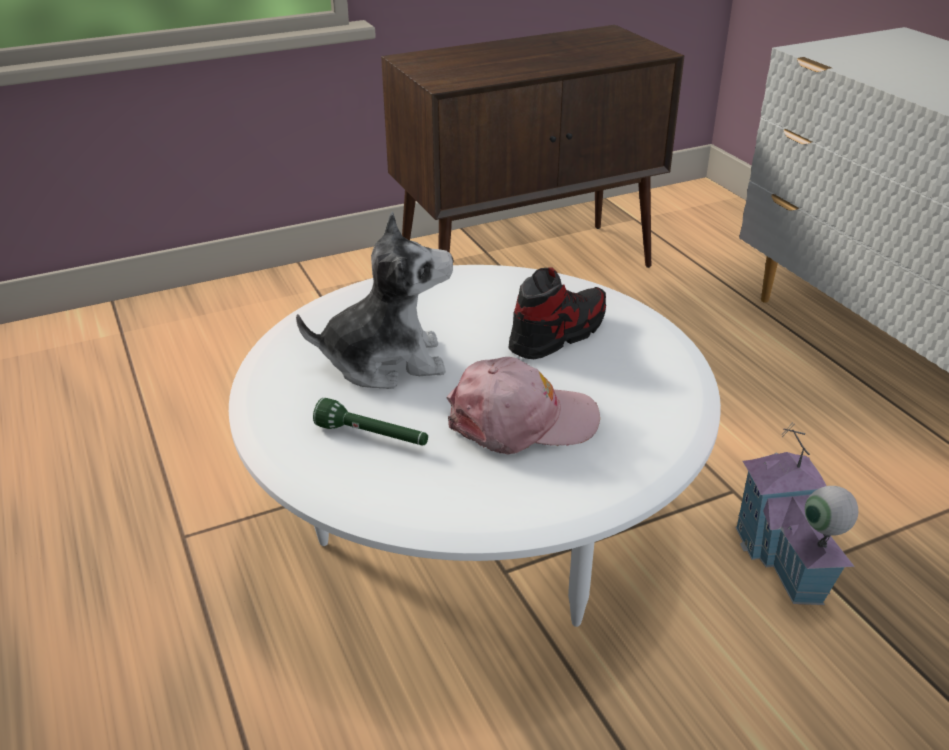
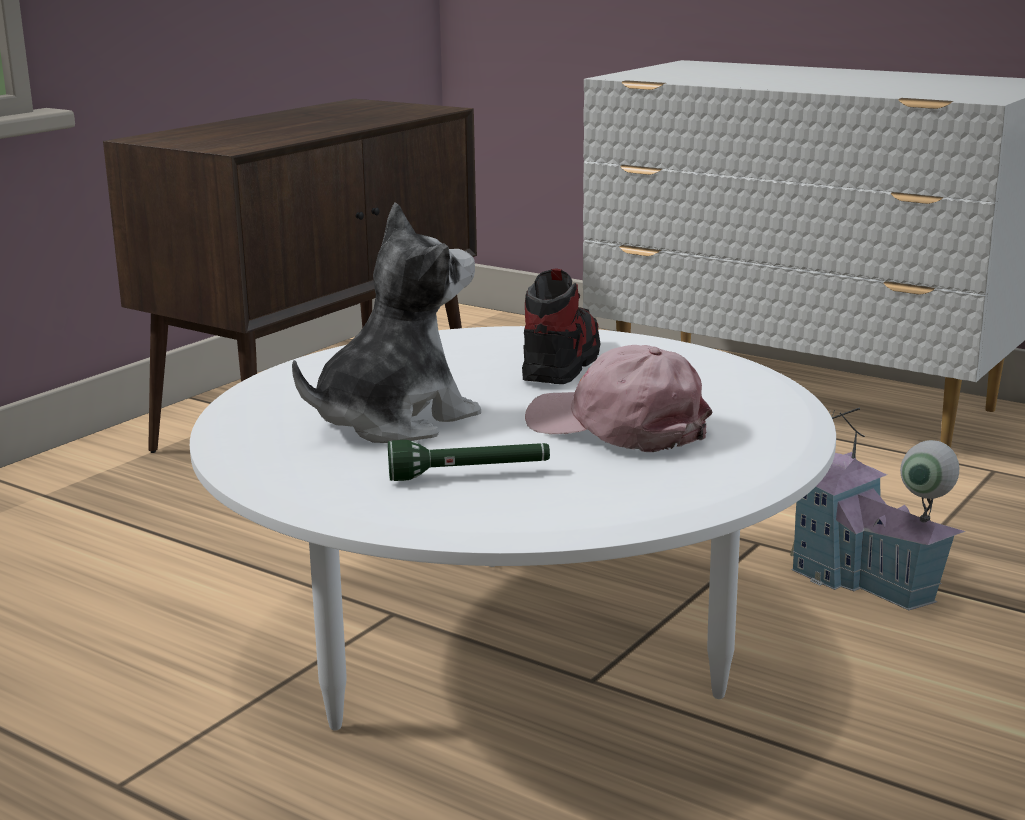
camera: 30 degrees left, 15 degrees down
pink cap [446,357,600,455] -> pink cap turned 105 degrees counterclockwise [525,345,713,452]

